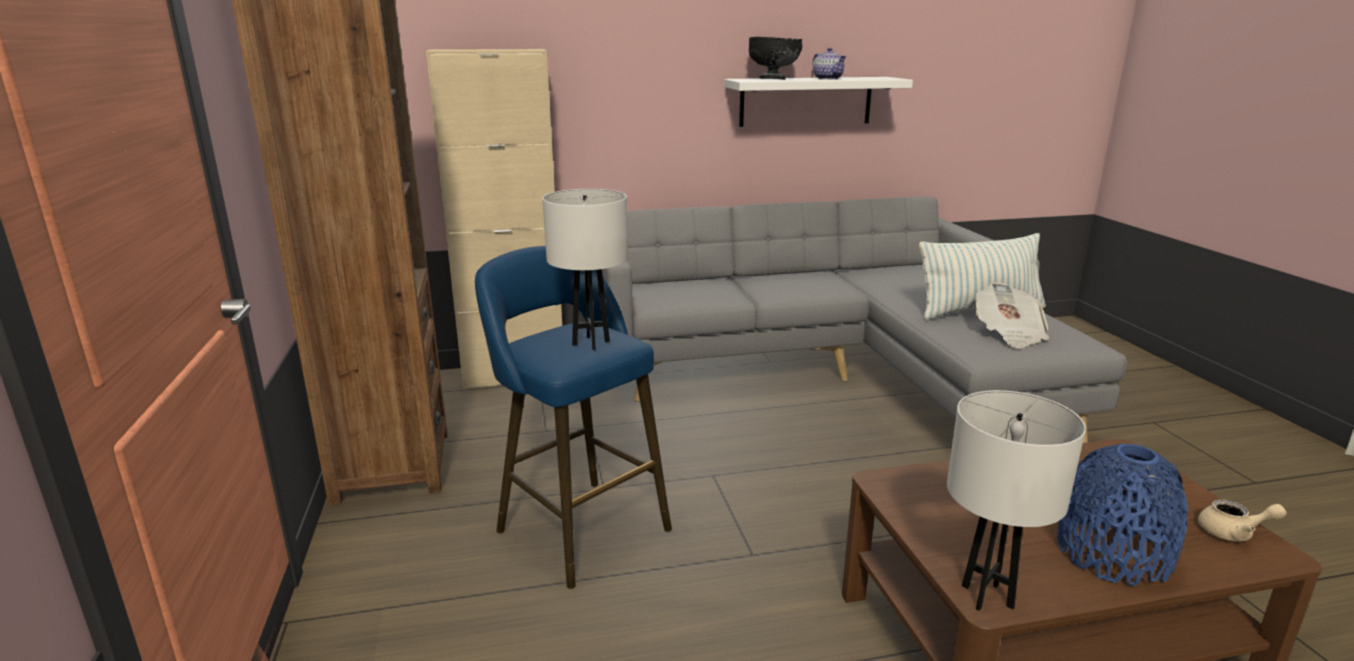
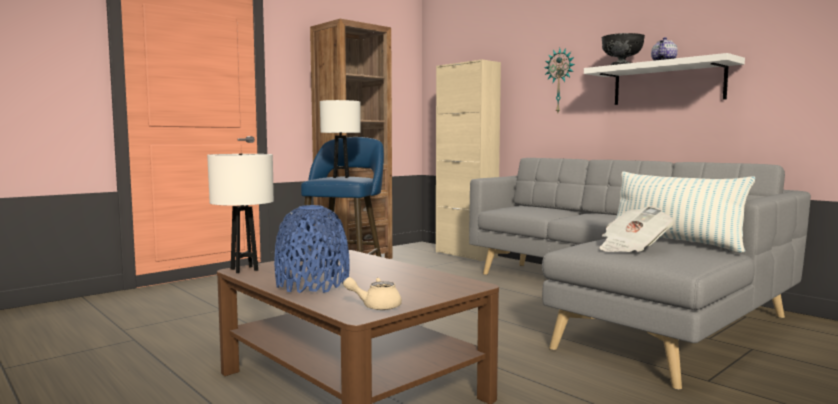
camera: 60 degrees right, 15 degrees down
beige teapot [1198,499,1286,542] -> beige teapot turned 105 degrees clockwise [343,277,402,310]
none -> wall clock [544,48,575,112]

